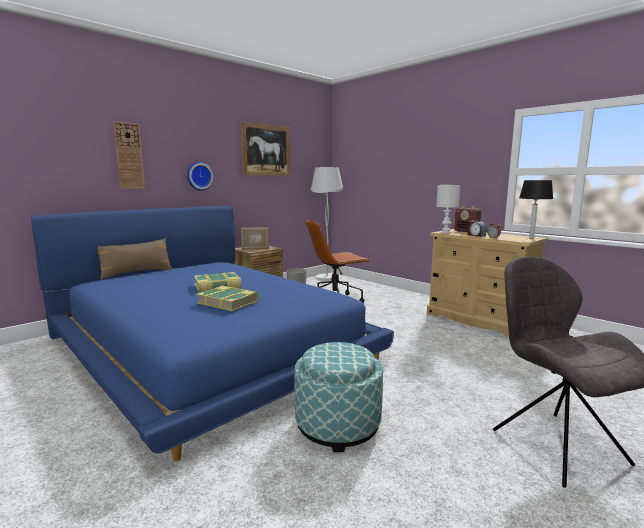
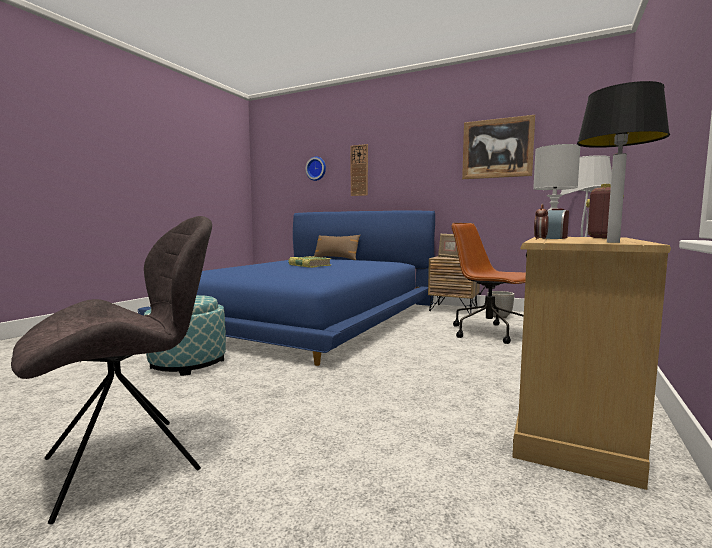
camera: 70 degrees right, 5 degrees down
wall clock [187,162,213,191] -> wall clock moved to [305,157,326,181]
book [197,286,259,311] -> none

